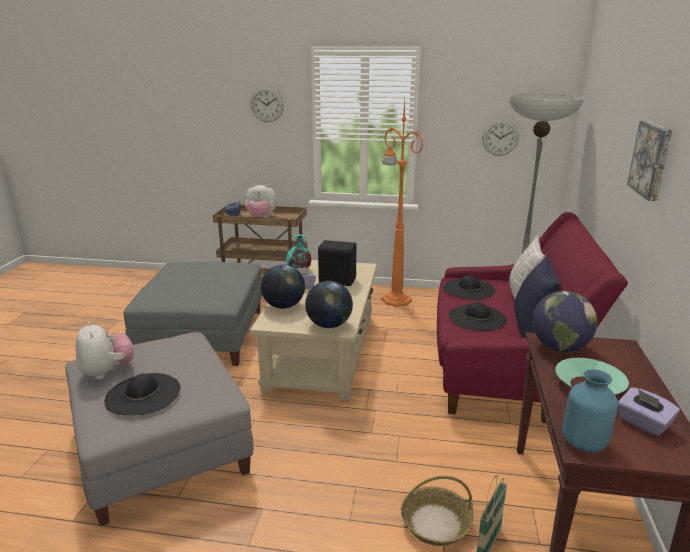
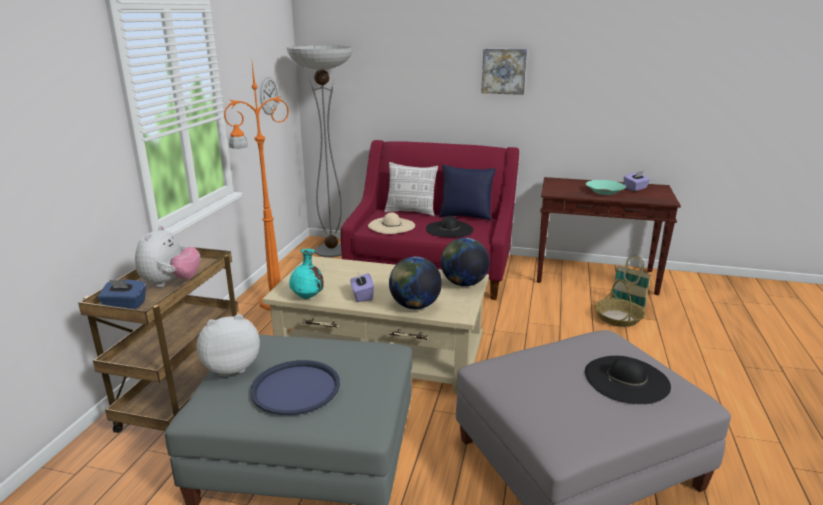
camera: 85 degrees left, 0 degrees up
plush toy [76,321,134,379] -> plush toy moved to [197,314,260,377]
wall clock [251,87,284,122] -> none
black speaker [318,240,356,286] -> none
black hat [443,275,495,300] -> beige hat [368,212,415,234]
globe [532,291,597,352] -> none
blue vase [562,369,618,452] -> none
none -> blue tray [250,360,340,415]

